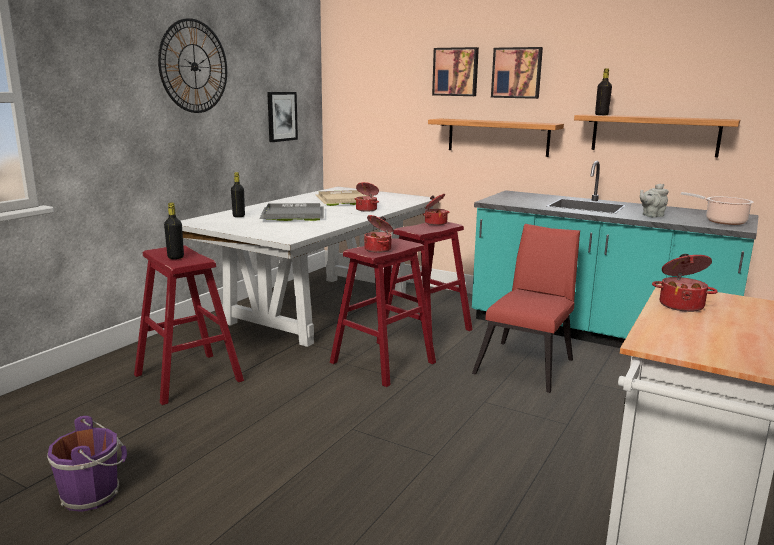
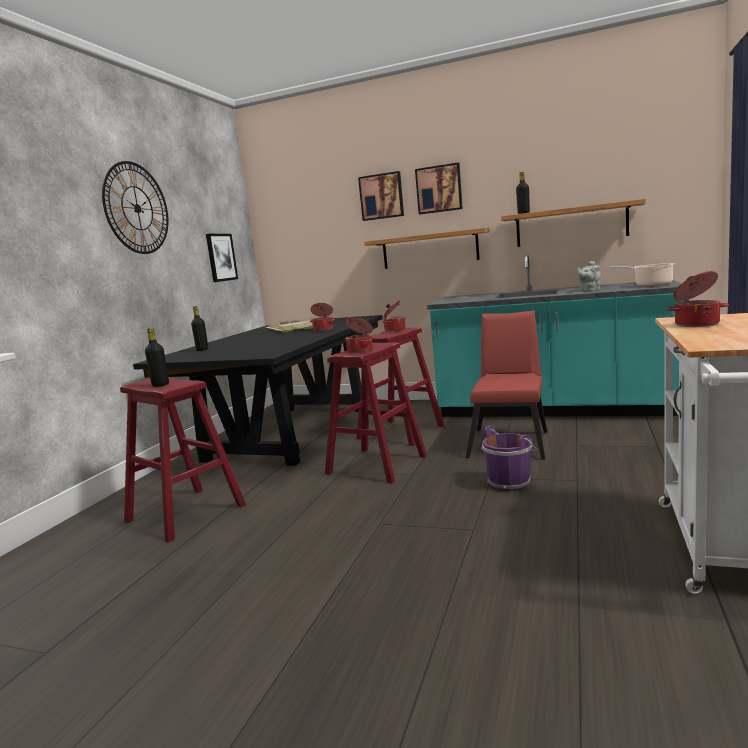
camera: 10 degrees left, 5 degrees down
purple bucket [47,416,127,512] -> purple bucket moved to [481,426,537,491]
white dining table [181,187,439,347] -> black dining table [133,315,383,466]
grey tray [259,203,324,221] -> none

